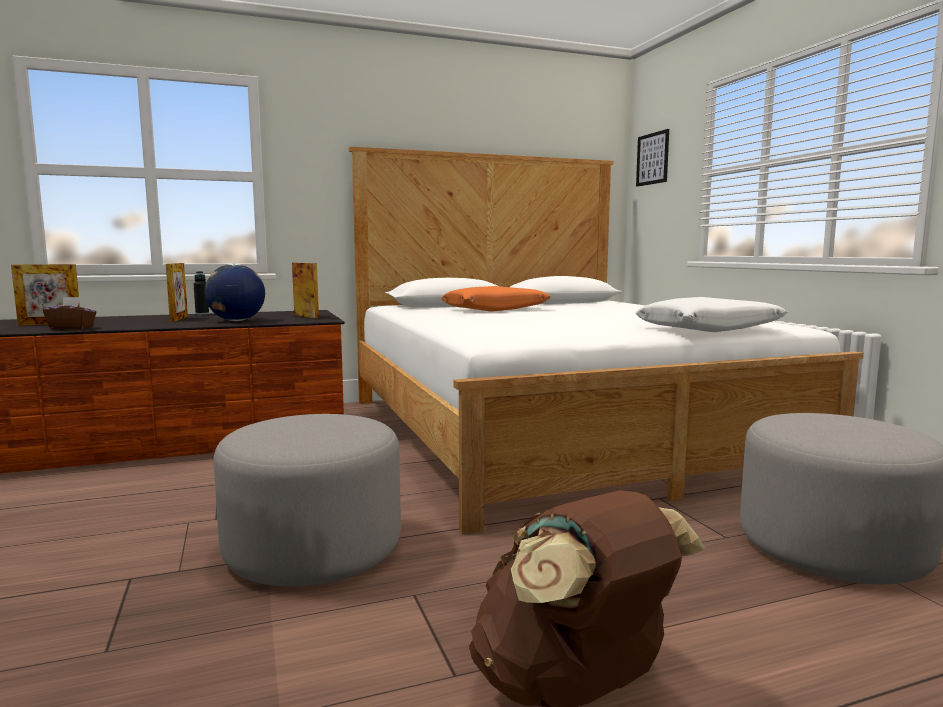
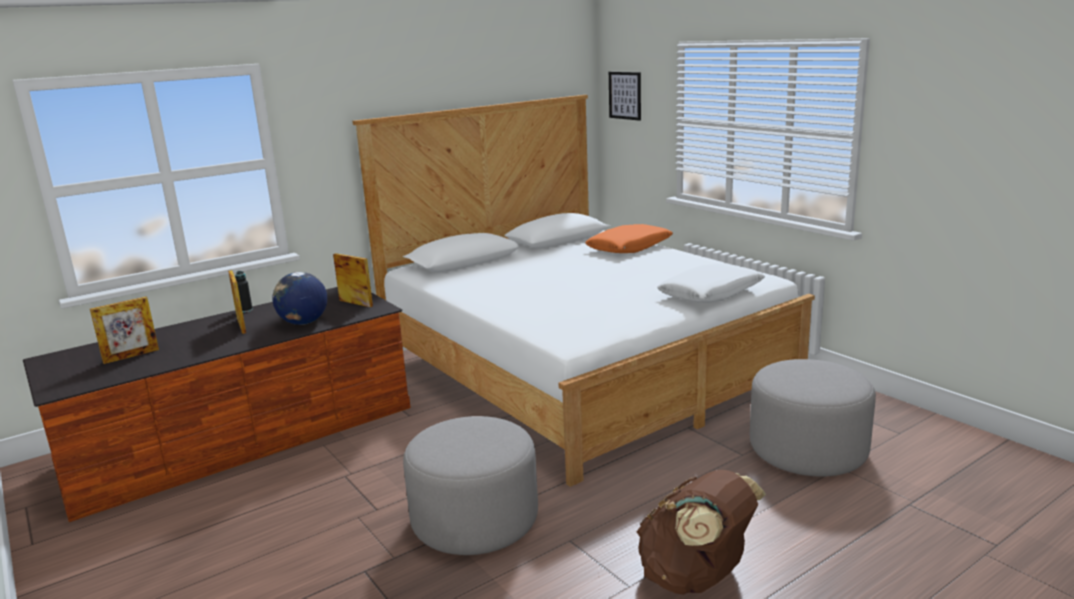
camera: 15 degrees left, 10 degrees up
brown tissue box [43,297,96,330] -> none
orange pillow [441,286,551,311] -> orange pillow moved to [585,224,673,253]

